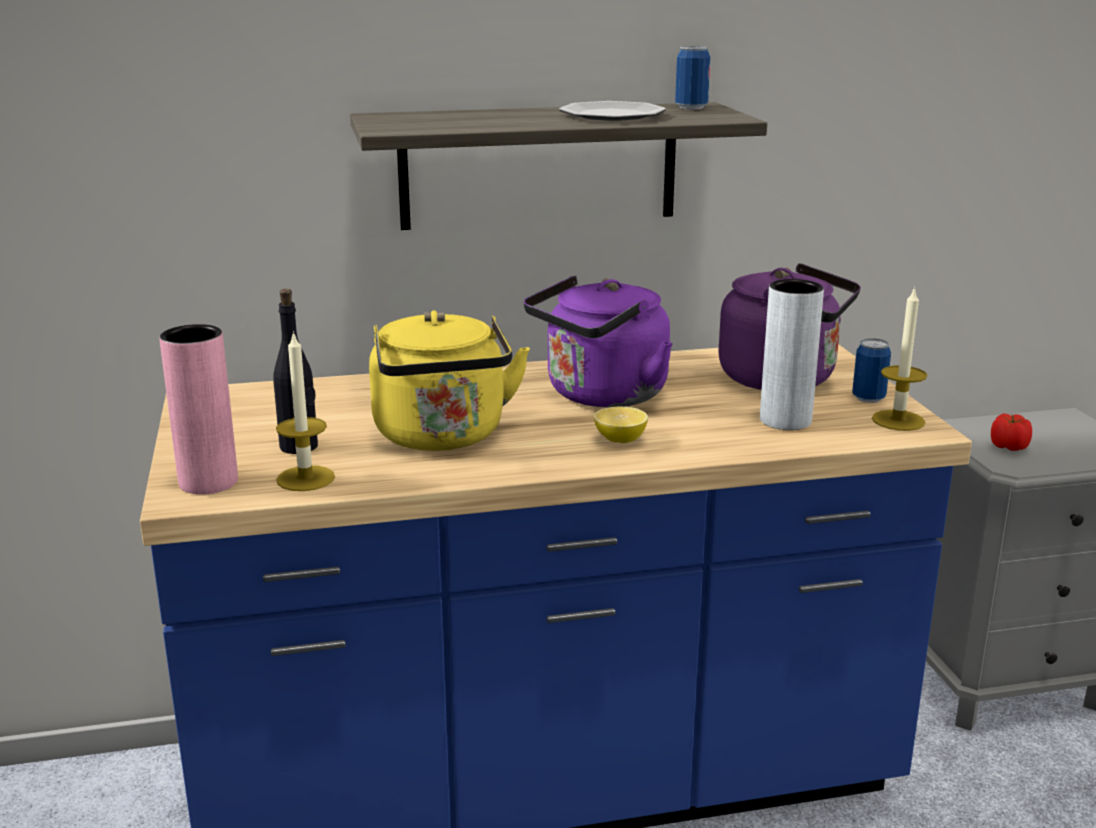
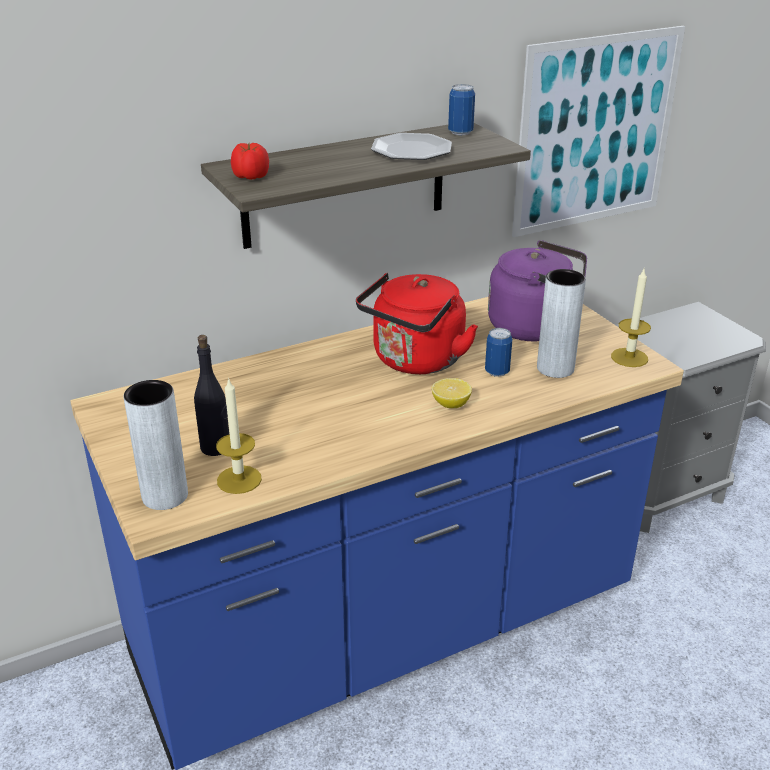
camera: 15 degrees left, 10 degrees up
pink vase [159,324,238,495] -> grey vase [123,380,188,510]
yellow kettle [369,311,530,451] -> none
purple kettle [524,276,673,408] -> red kettle [356,273,478,374]
can [852,338,891,403] -> can moved to [485,328,513,377]
tomato [991,414,1032,451] -> tomato moved to [231,143,269,180]
none -> picture [512,26,685,237]

